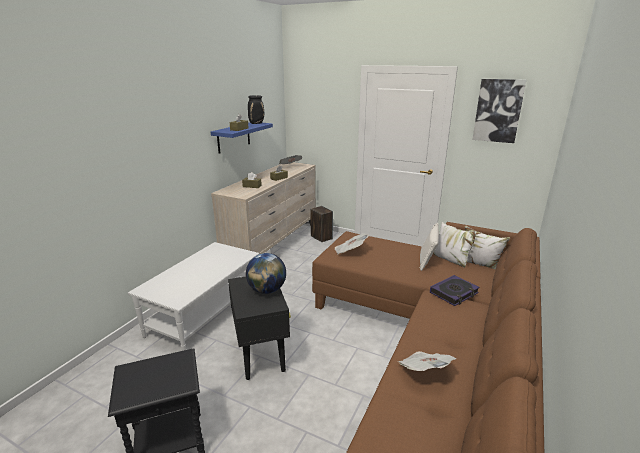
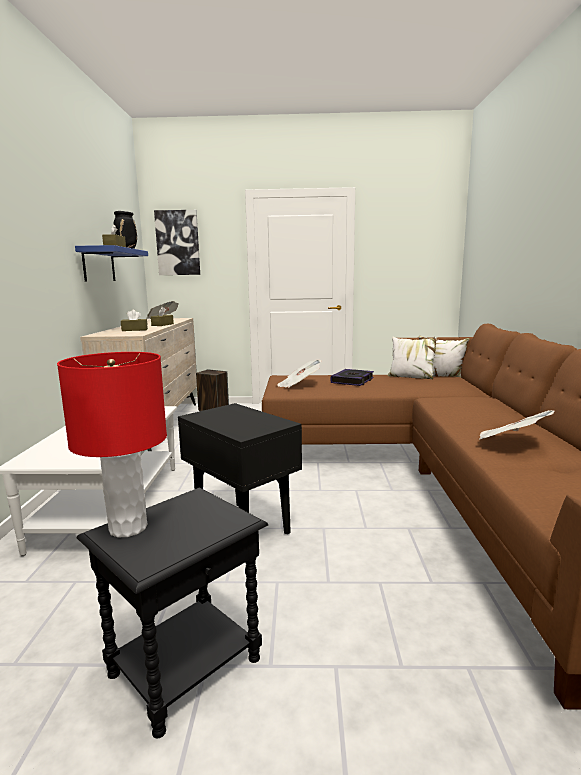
camera: 25 degrees left, 10 degrees down
globe [246,253,286,294] -> none
white pillow [420,223,439,271] -> none
book [430,275,480,306] -> book moved to [331,369,374,386]
picture [472,79,526,143] -> picture moved to [154,210,200,275]
none -> red table lamp [57,352,167,538]

